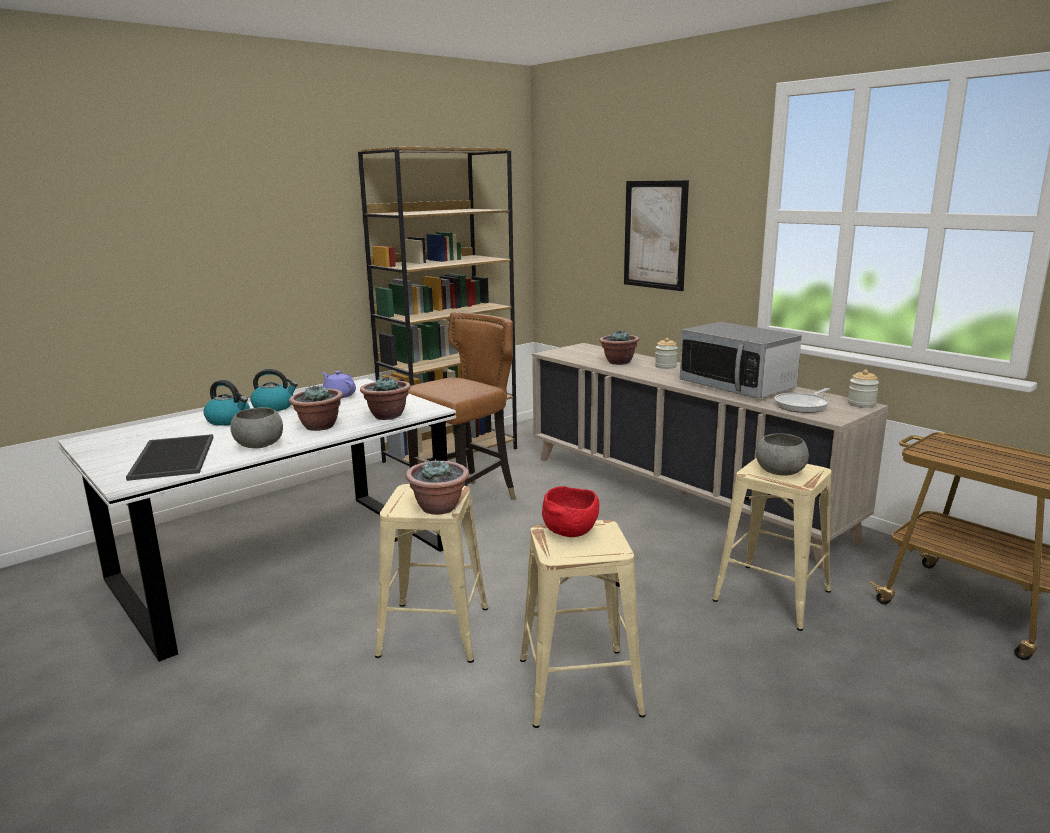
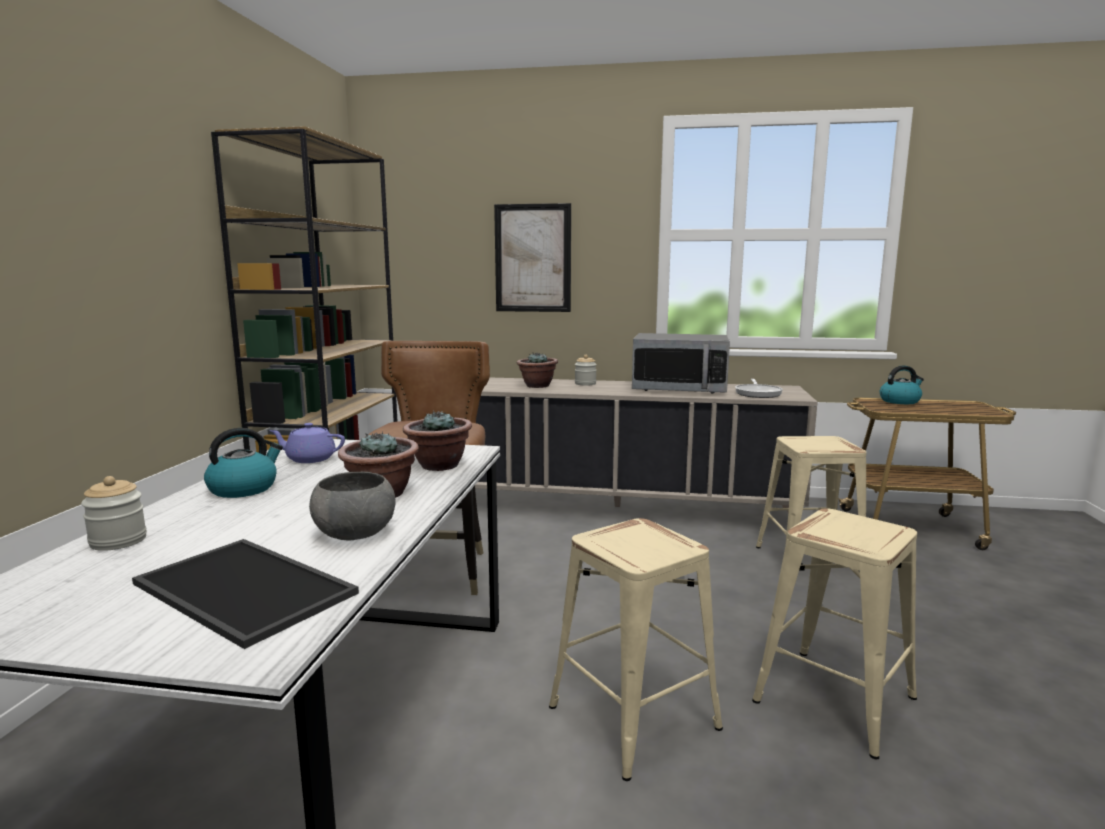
camera: 40 degrees left, 5 degrees down
kettle [203,380,250,426] -> kettle moved to [880,365,924,404]
potted plant [406,459,469,515] -> none
red bowl [542,486,599,537] -> none
grey bowl [756,433,809,476] -> none
jar [848,370,879,408] -> jar moved to [81,476,147,551]

